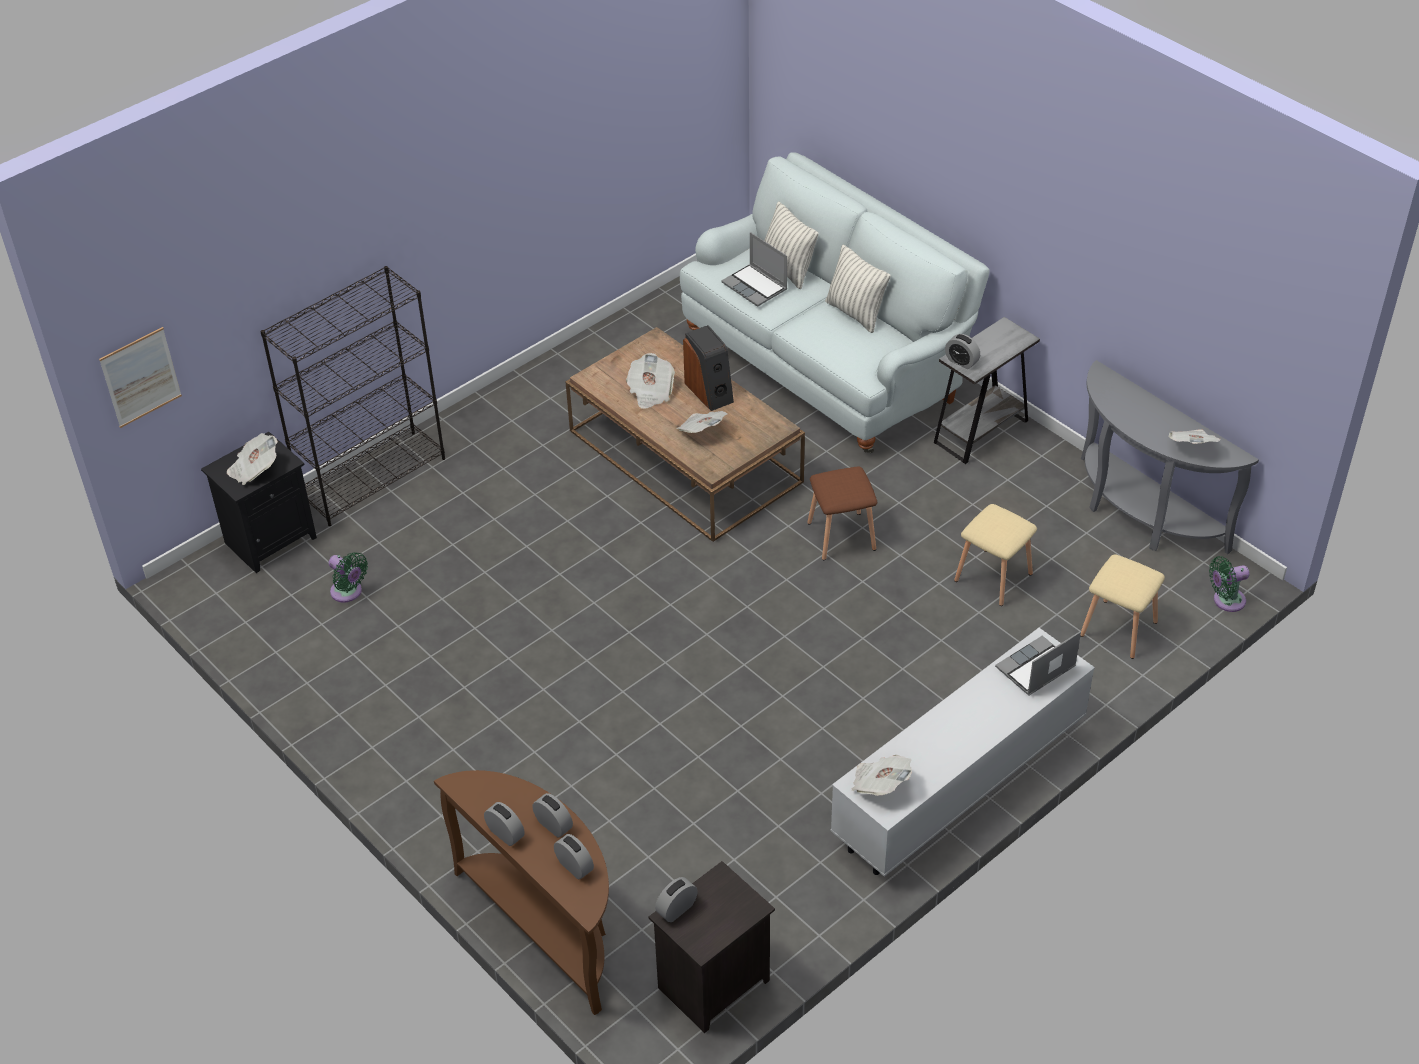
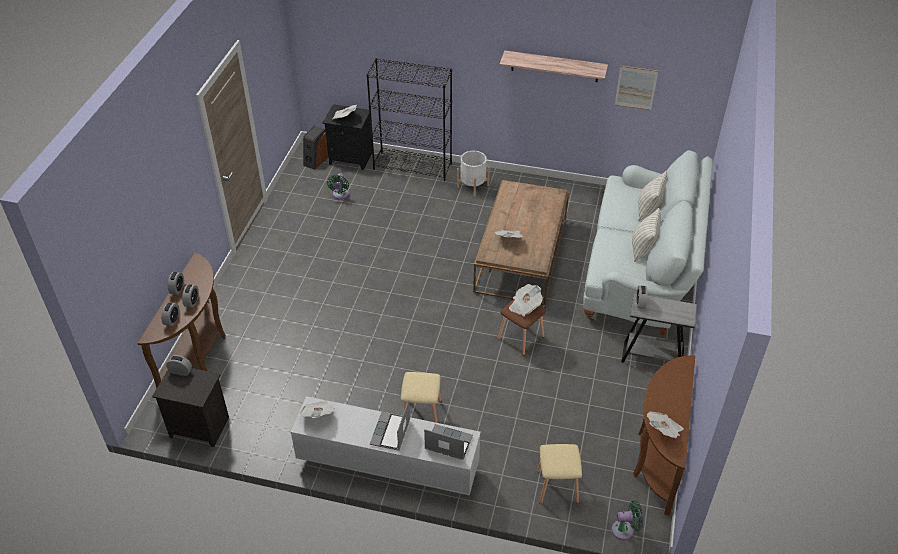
camera: 55 degrees right, 0 degrees up
picture [99,327,182,428] -> picture moved to [615,66,658,110]
newspaper [626,353,675,409] -> newspaper moved to [509,284,543,316]
speaker [683,325,734,411] -> speaker moved to [303,126,328,170]
laptop [721,232,787,307] -> laptop moved to [370,399,410,451]
beige stool [954,504,1037,606] -> beige stool moved to [401,372,442,423]
grey console table [1081,360,1259,554] -> brown console table [633,355,695,516]
green fan [1209,556,1249,612] -> green fan turned 135 degrees clockwise [611,501,643,540]
none -> white planter [457,151,490,197]
none -> shelf [499,51,608,82]

